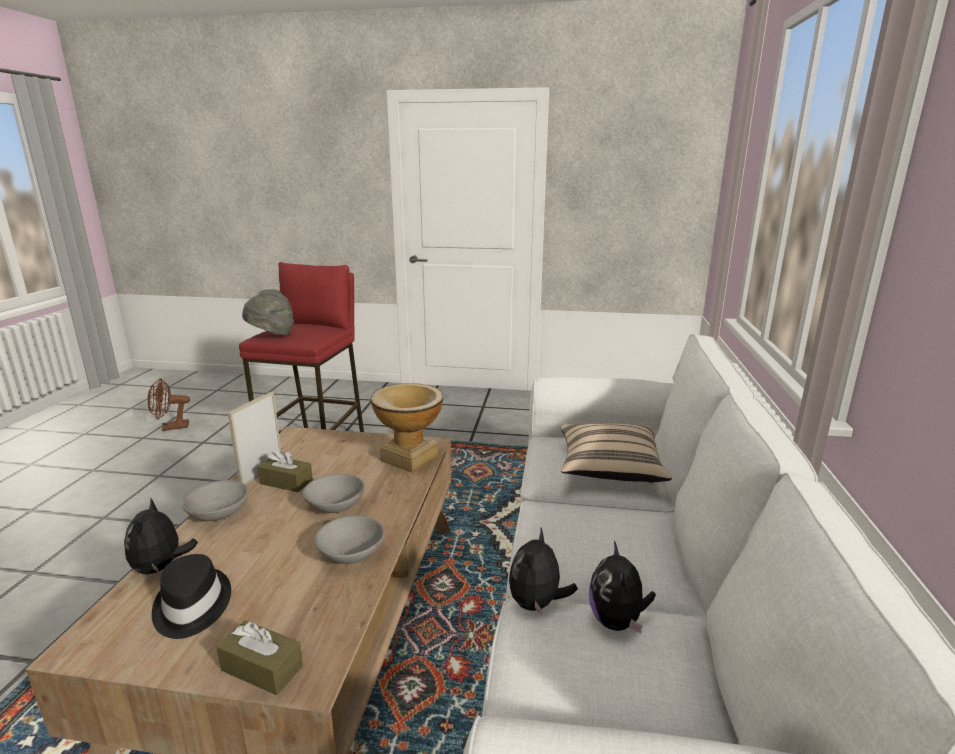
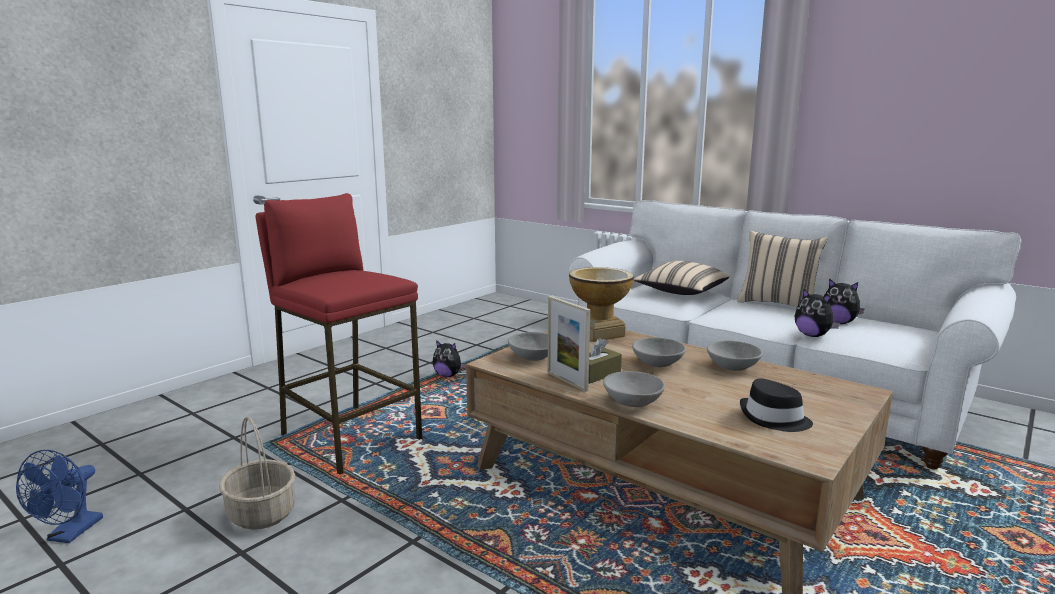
camera: 60 degrees left, 5 degrees down
plush toy [124,497,198,574] -> plush toy moved to [432,340,466,377]
brown fan [147,378,190,431] -> blue fan [16,450,103,543]
brown tissue box [216,620,303,695] -> none
grey hat [242,289,294,335] -> none
none -> basket [219,417,295,529]
none -> grey bowl [508,332,548,361]
none -> beige pillow [737,231,828,307]

